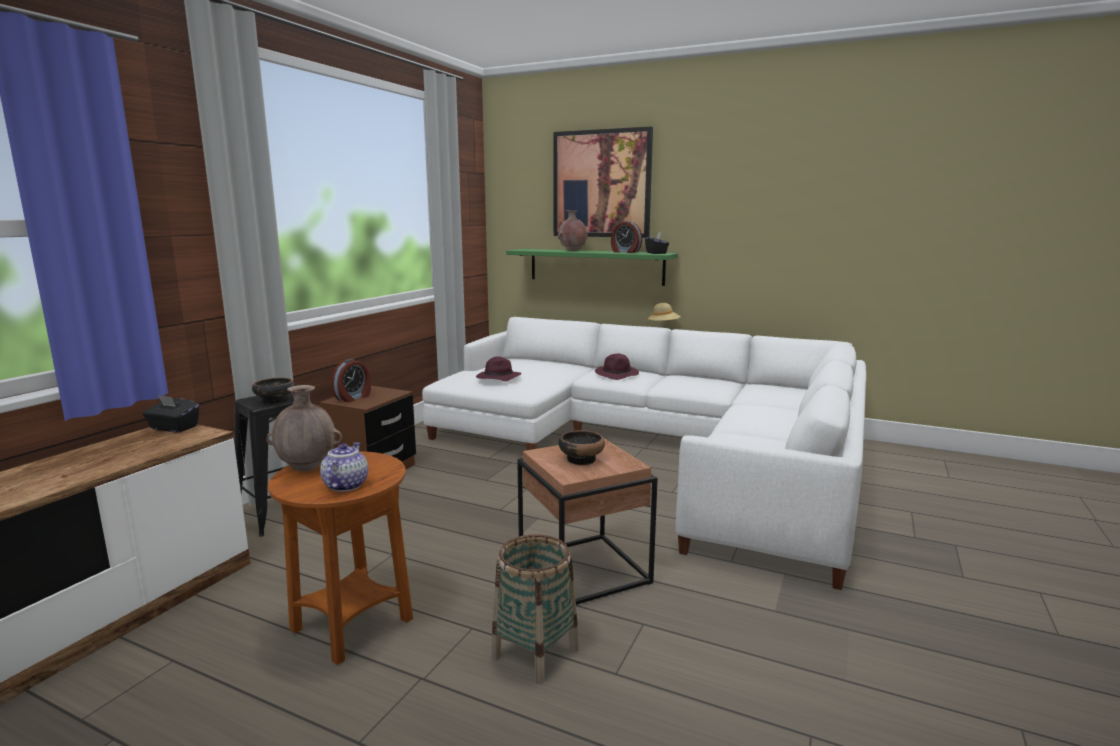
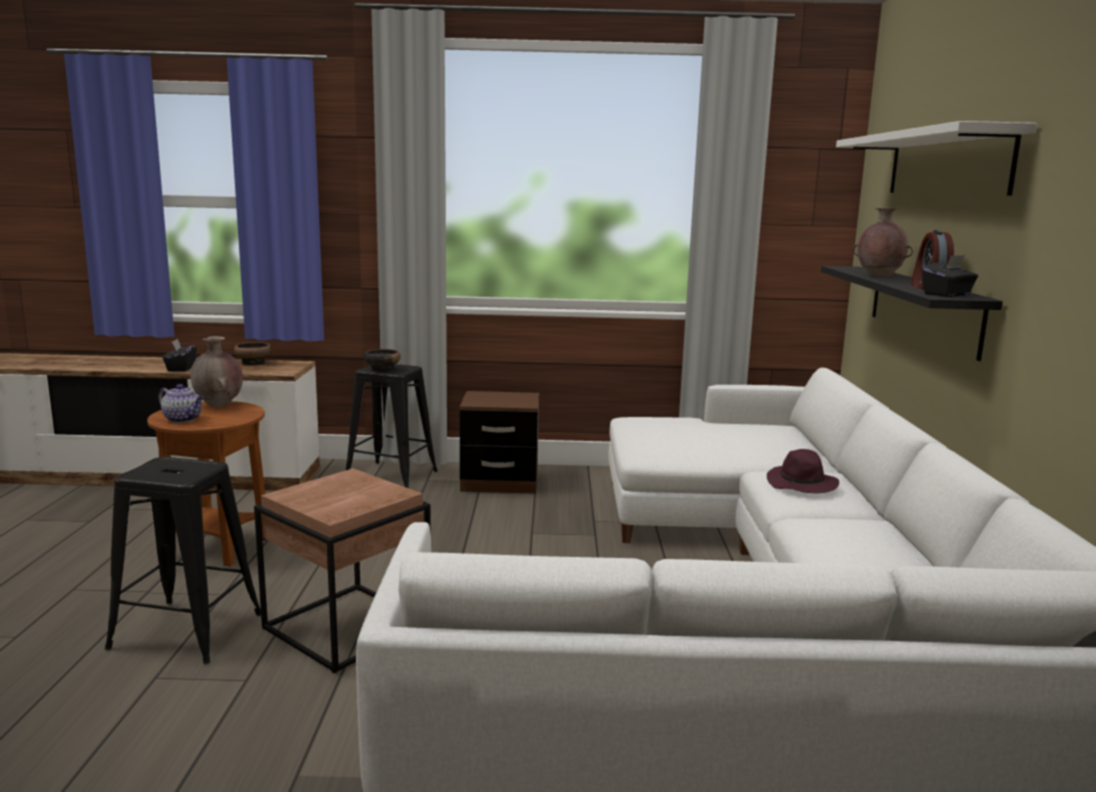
camera: 65 degrees right, 0 degrees up
black tissue box [143,395,200,432] -> black tissue box moved to [163,339,197,371]
teapot [320,442,368,492] -> teapot turned 45 degrees clockwise [158,384,204,423]
alarm clock [331,359,371,402] -> none
purple hat [476,356,521,382] -> none
basket [491,534,579,684] -> black stool [104,457,261,664]
green shelf [506,249,678,286] -> black shelf [821,266,1003,361]
picture [553,126,653,238] -> white shelf [836,121,1037,196]
bowl [558,430,605,465] -> bowl moved to [234,342,272,365]
beige hat [647,303,681,322] -> none

